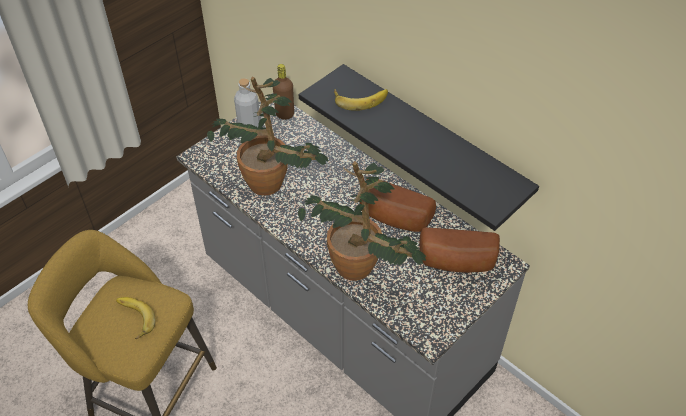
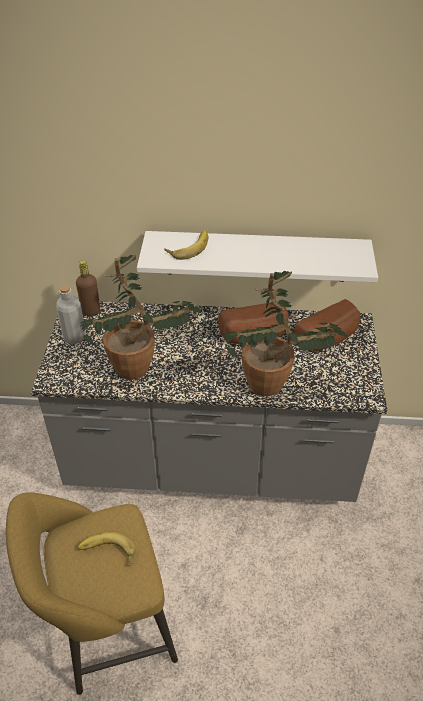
camera: 40 degrees left, 5 degrees down
black shelf [299,64,539,231] -> white shelf [137,231,378,282]

